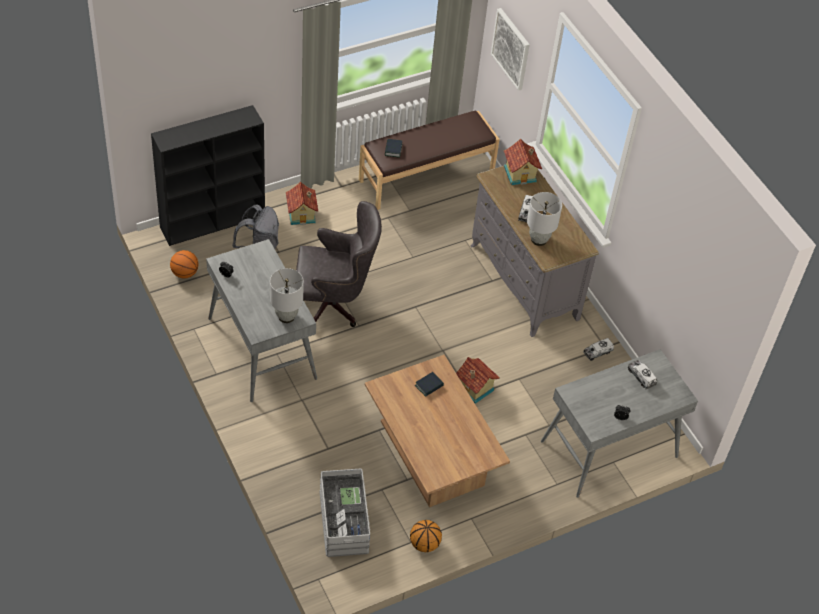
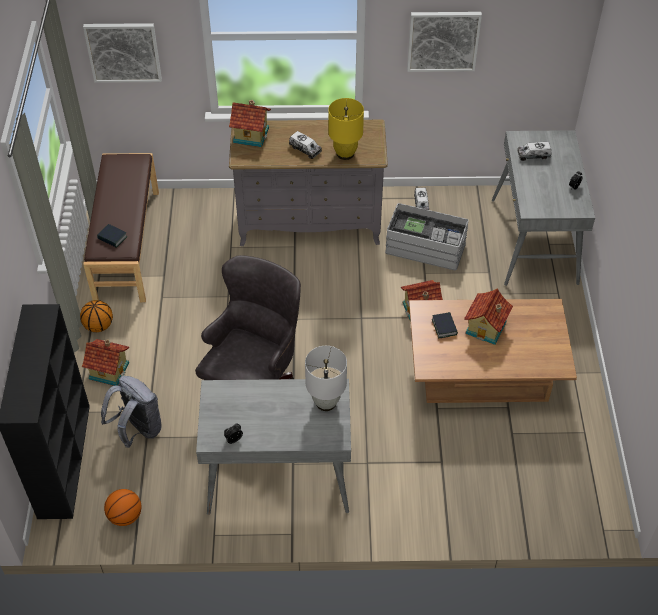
camera: 60 degrees left, 0 degrees up
grey storage box [320,469,370,557] -> grey storage box moved to [385,203,469,270]
basketball [410,520,442,552] -> basketball moved to [80,300,113,332]
white table lamp [527,192,562,246] -> yellow table lamp [328,98,364,160]
none -> picture [407,12,482,72]
none -> toy house [464,288,513,345]

